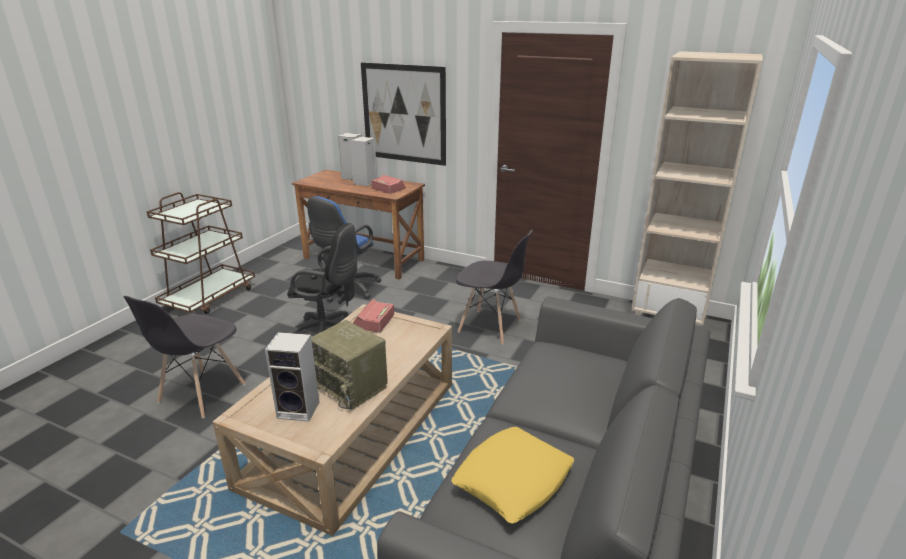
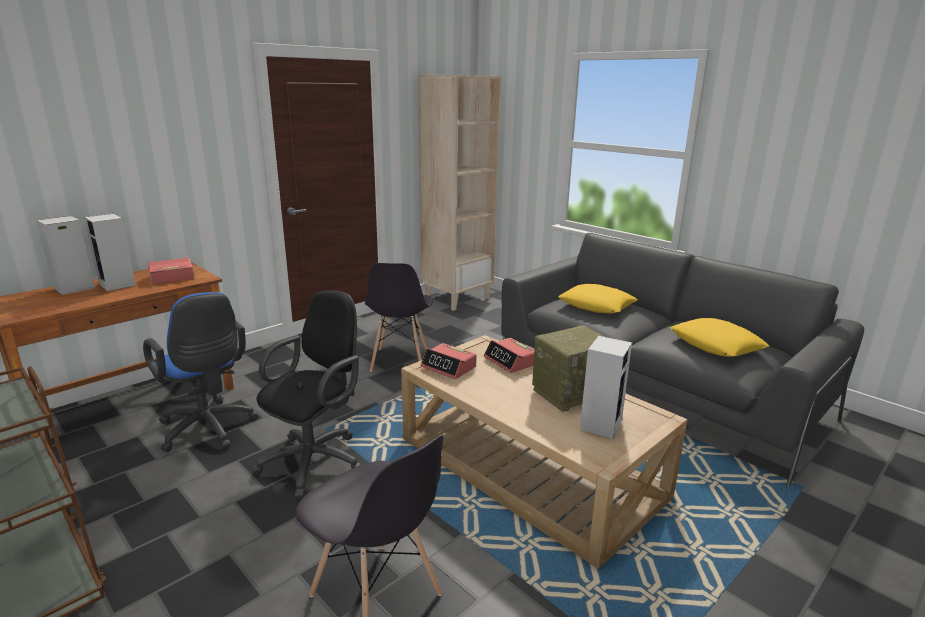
camera: 70 degrees left, 5 degrees down
picture [361,62,446,166] -> none
grey chair [456,229,533,345] -> grey chair turned 135 degrees clockwise [365,263,433,372]
none -> alarm clock [484,338,534,373]
none -> yellow pillow [558,284,638,314]

